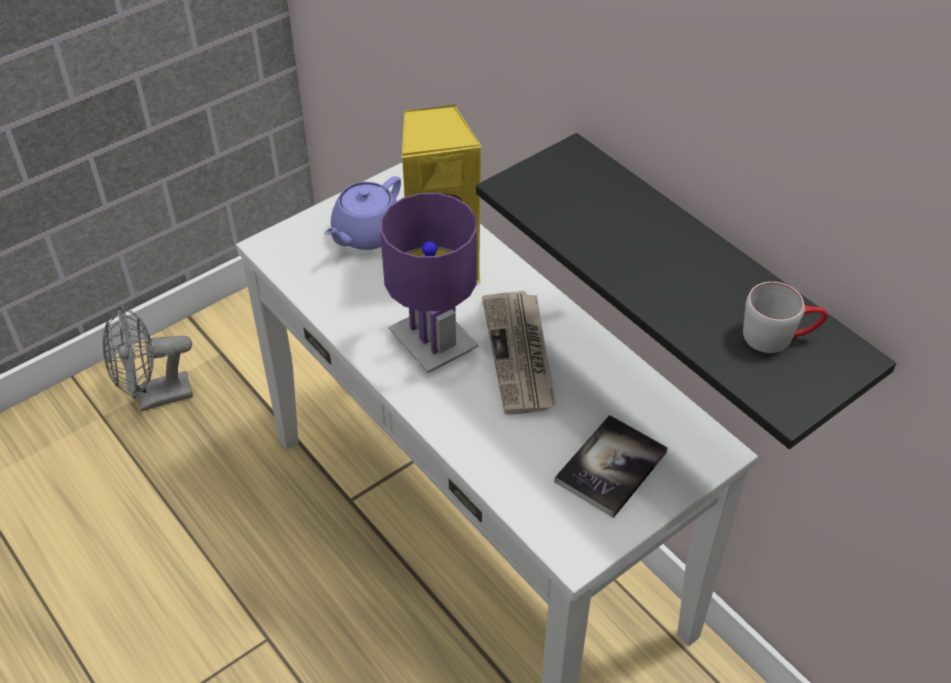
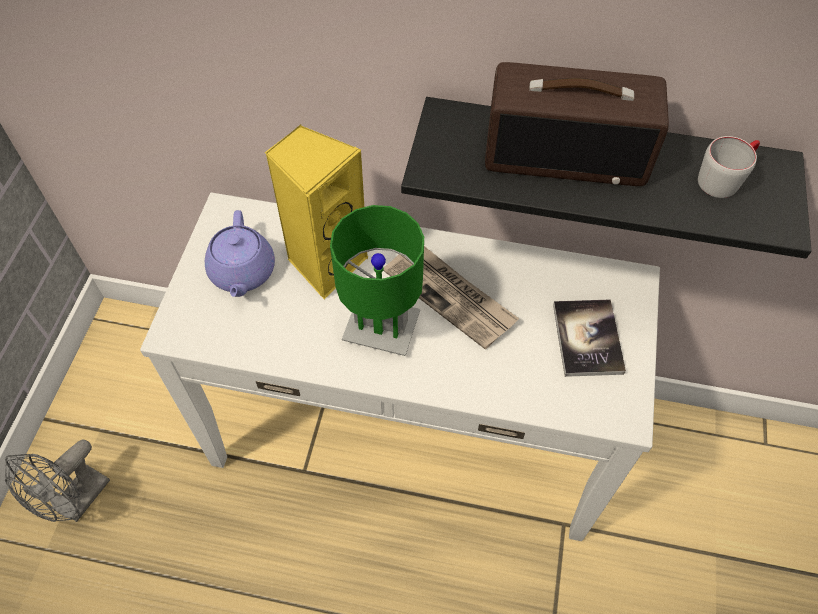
camera: 40 degrees left, 10 degrees up
purple table lamp [380,193,479,373] -> green table lamp [330,205,424,356]
none -> radio [485,62,669,186]

